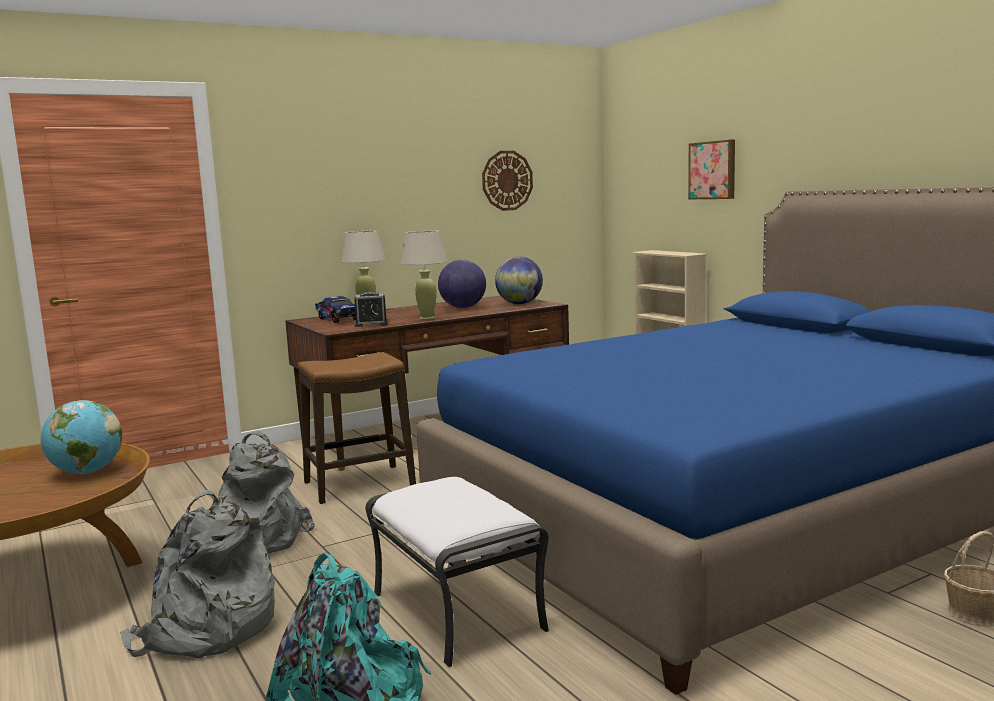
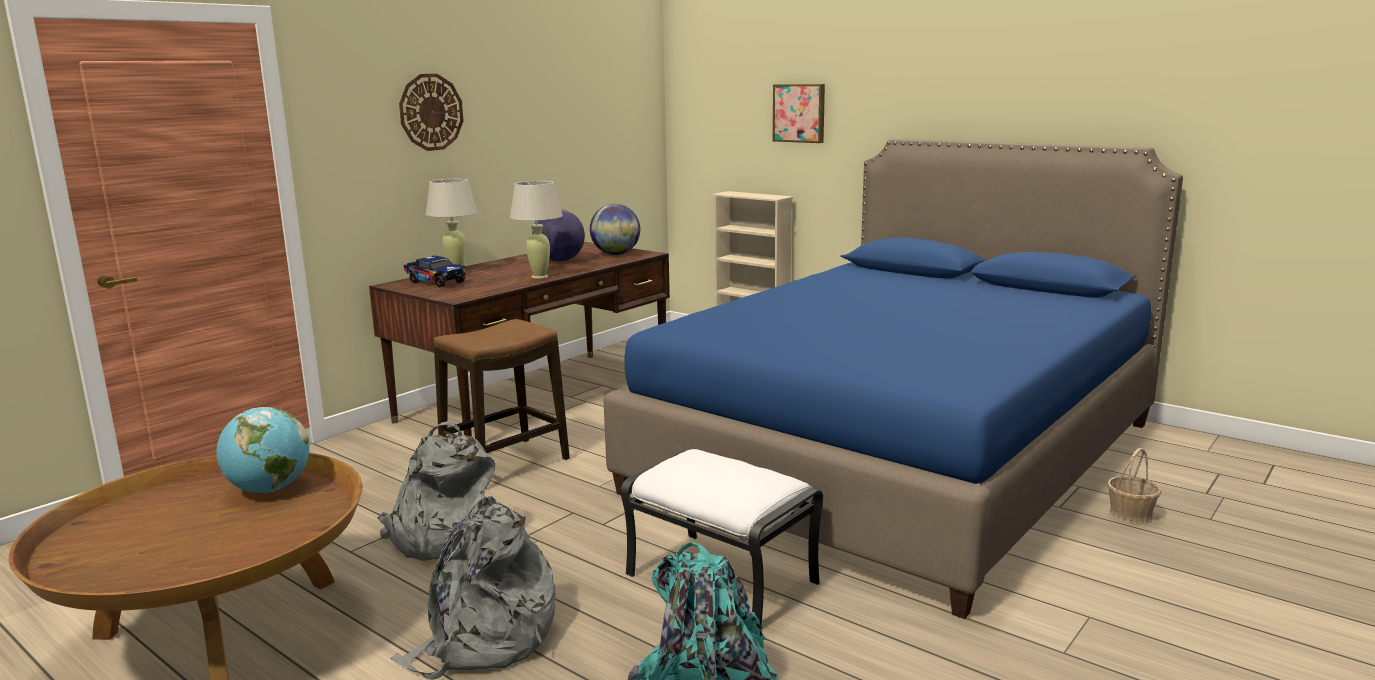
camera: 20 degrees left, 5 degrees up
alarm clock [354,291,388,327] -> none
wall clock [482,151,533,211] -> wall clock moved to [399,74,464,151]

